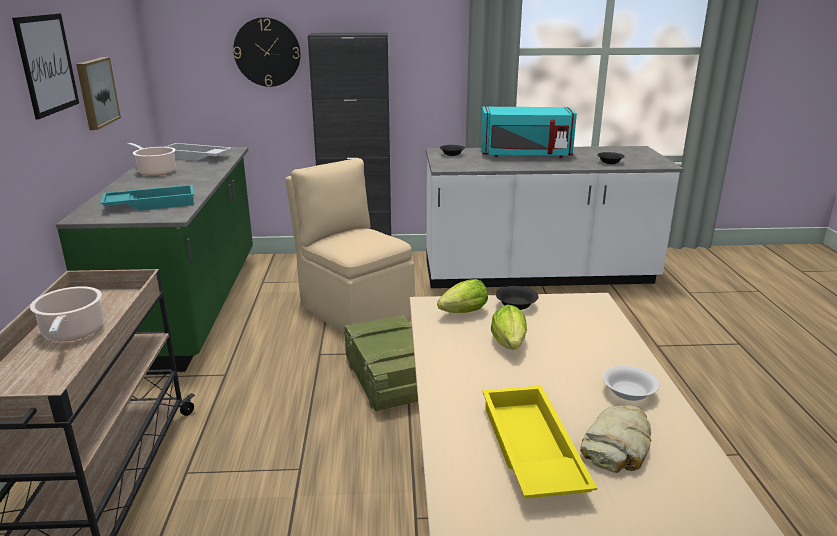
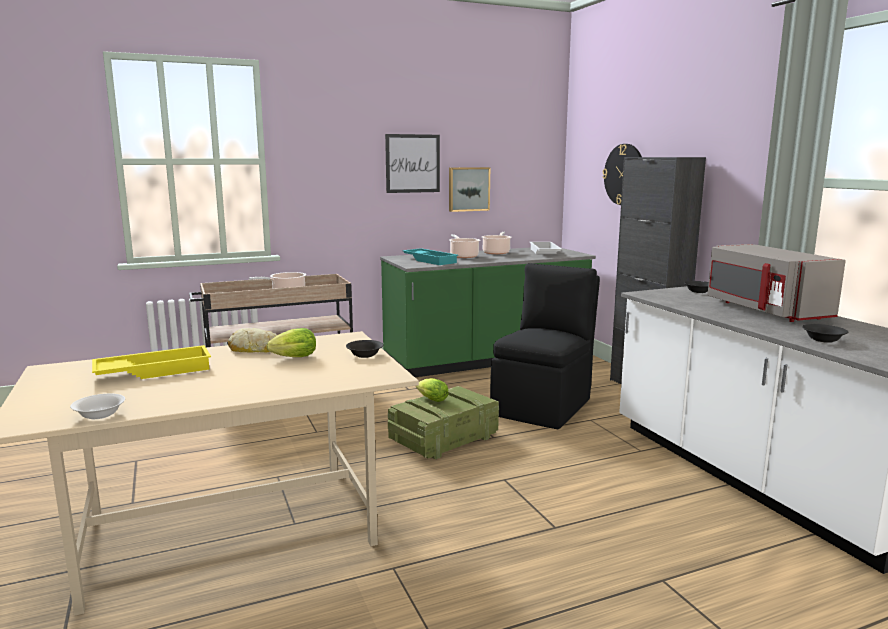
camera: 70 degrees right, 10 degrees down
beige chair [285,158,415,335] -> black chair [490,263,600,429]
lettuce [437,279,488,313] -> lettuce moved to [416,378,448,402]
turquoise microwave [481,107,577,158] -> grey microwave [708,244,846,322]
bread [580,405,651,473] -> bread moved to [228,328,277,353]
white bowl [603,366,659,401] -> white bowl moved to [70,394,125,419]
none -> cooking pot [449,234,480,258]

